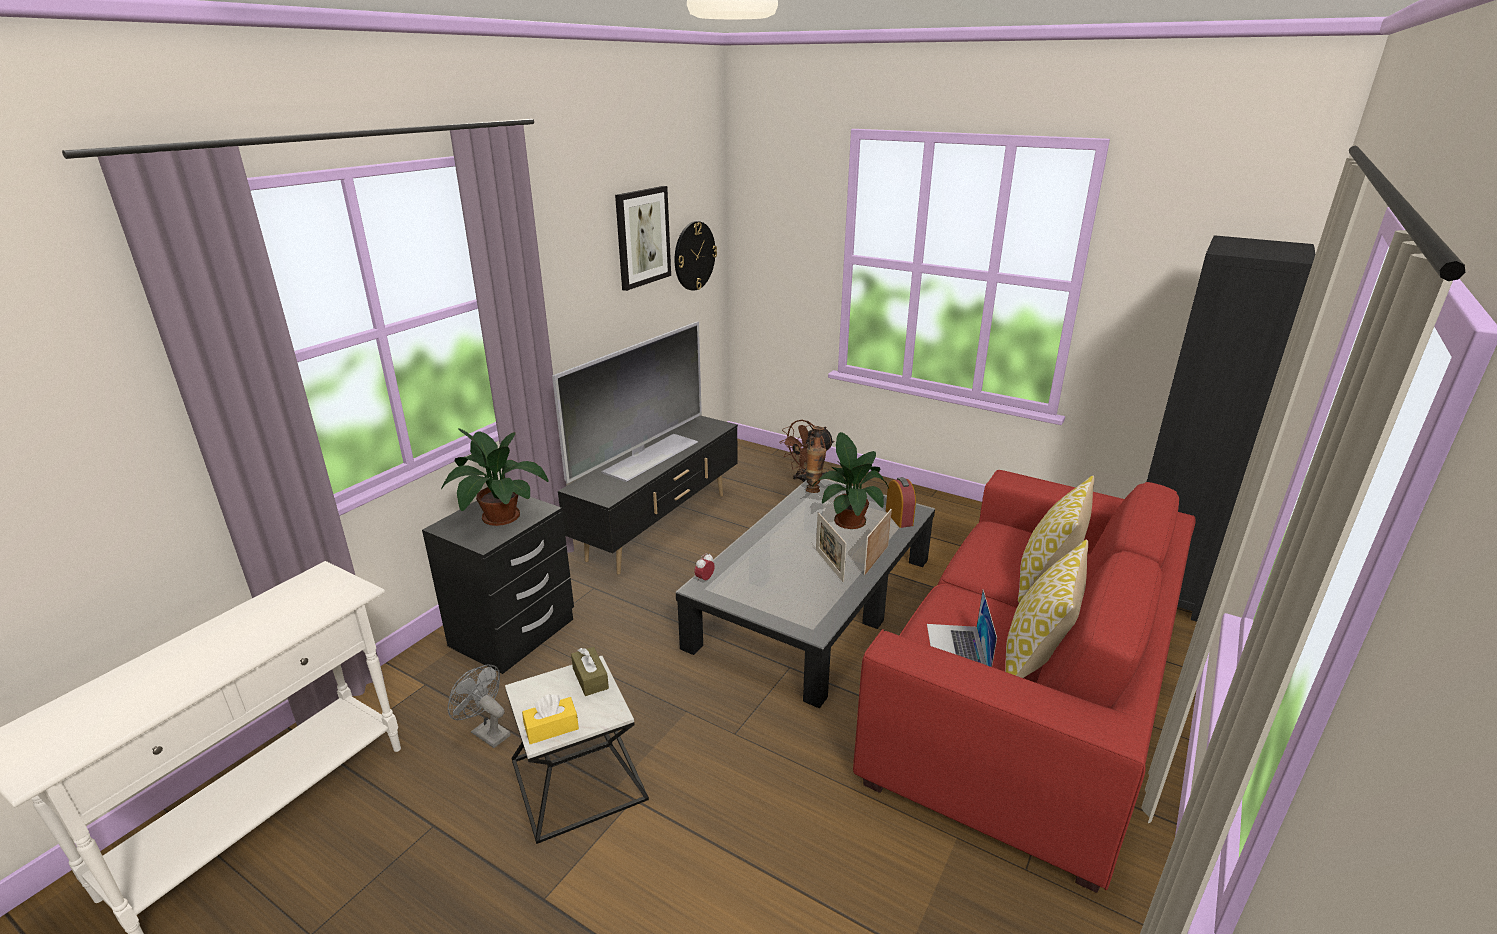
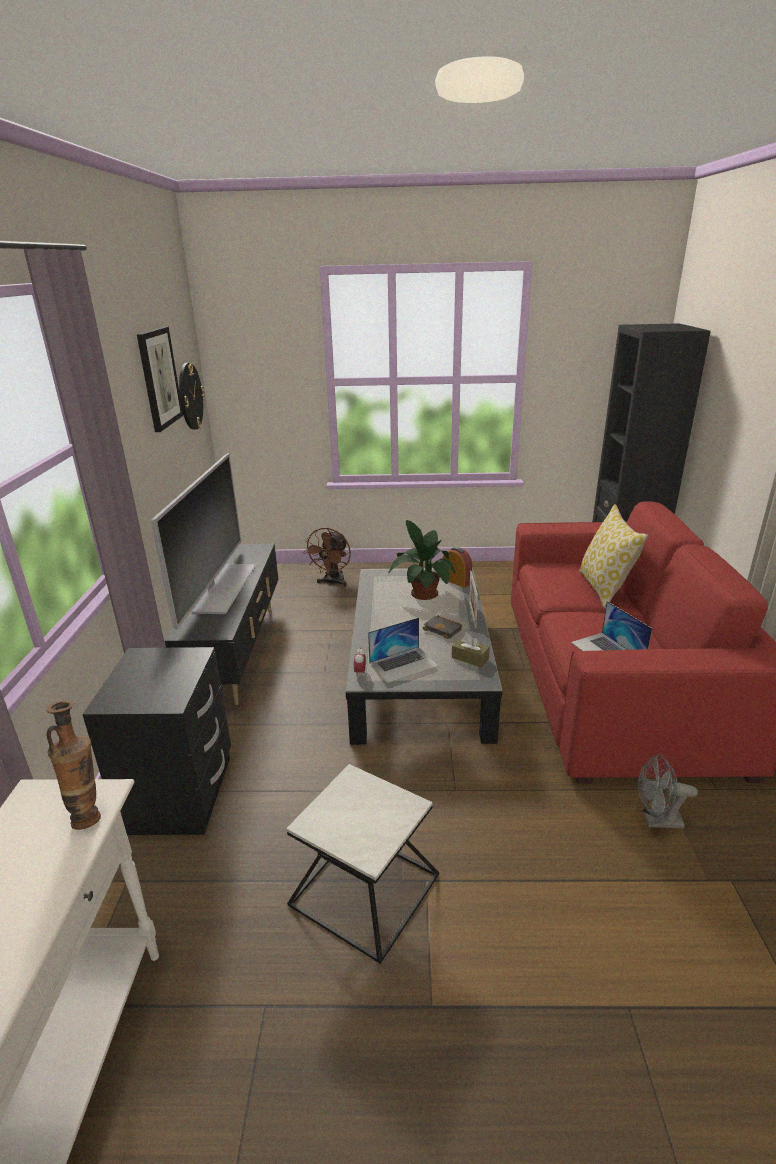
camera: 30 degrees left, 0 degrees up
potted plant [441,429,549,526] -> none
grey fan [448,664,510,748] -> grey fan moved to [638,754,698,829]
yellow tissue box [522,694,579,744] -> none
brown tissue box [571,647,609,696] -> brown tissue box moved to [452,635,490,667]
vase [806,426,826,493] -> vase moved to [46,701,101,830]
picture frame [816,512,847,582] -> black book [423,616,462,639]
pillow [1005,539,1088,678] -> none
none -> laptop [368,617,438,683]

